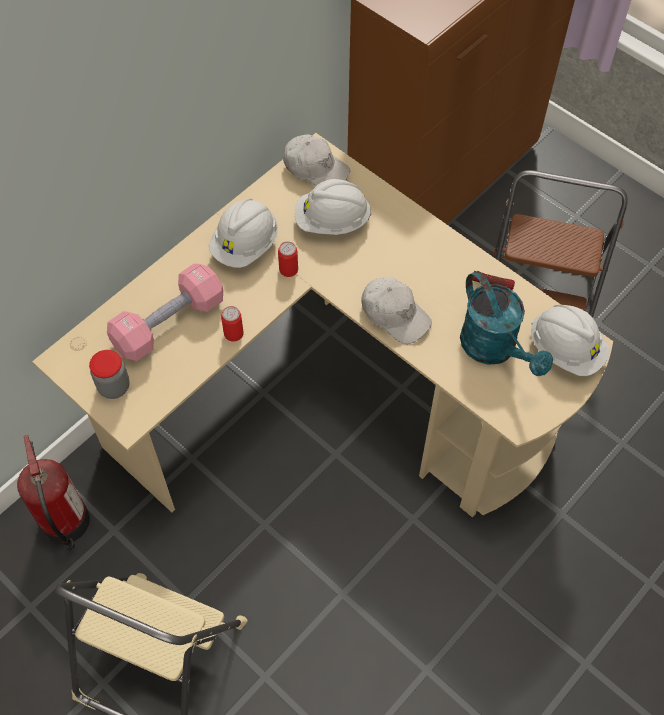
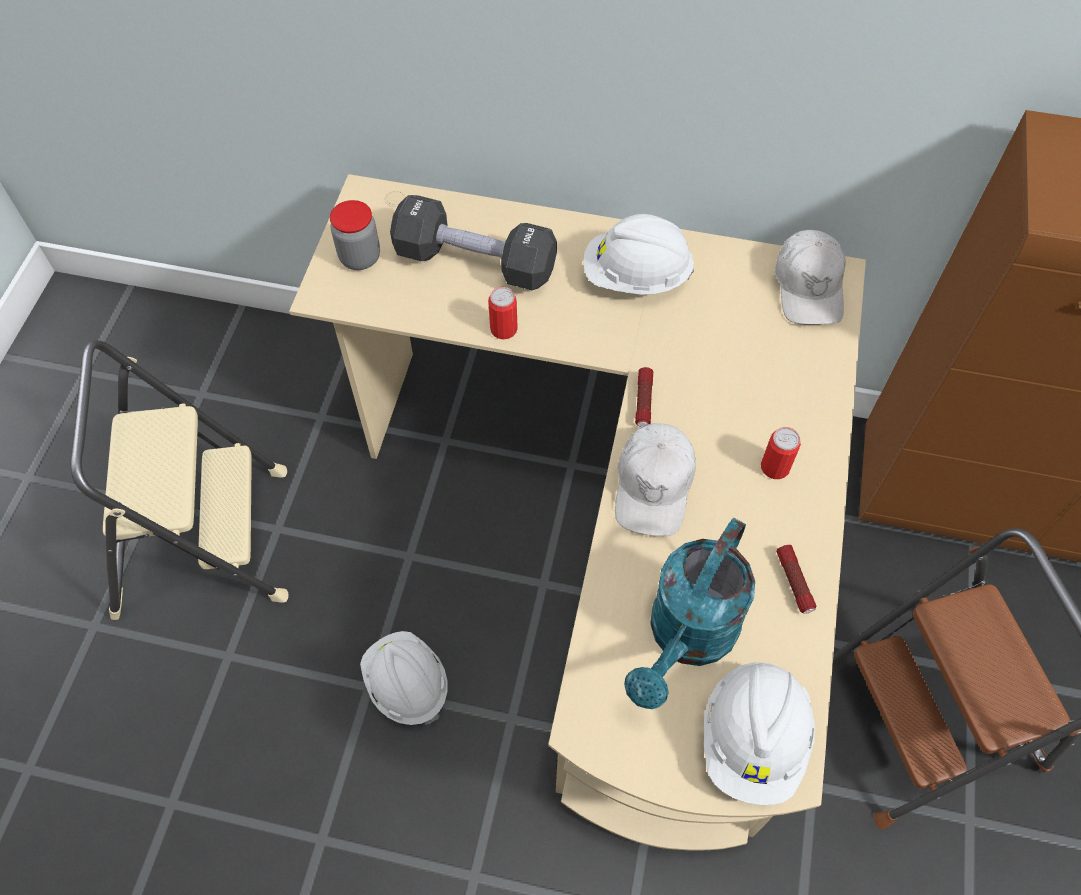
camera: 60 degrees right, 0 degrees up
fire extinguisher [17,435,90,550] -> none
pink dumbbell [107,264,223,361] -> black dumbbell [390,195,557,290]
can [278,241,298,277] -> can moved to [761,427,801,479]
white hard hat [295,179,372,235] -> white hard hat moved to [360,631,448,725]
none -> flashlight [635,367,653,427]

